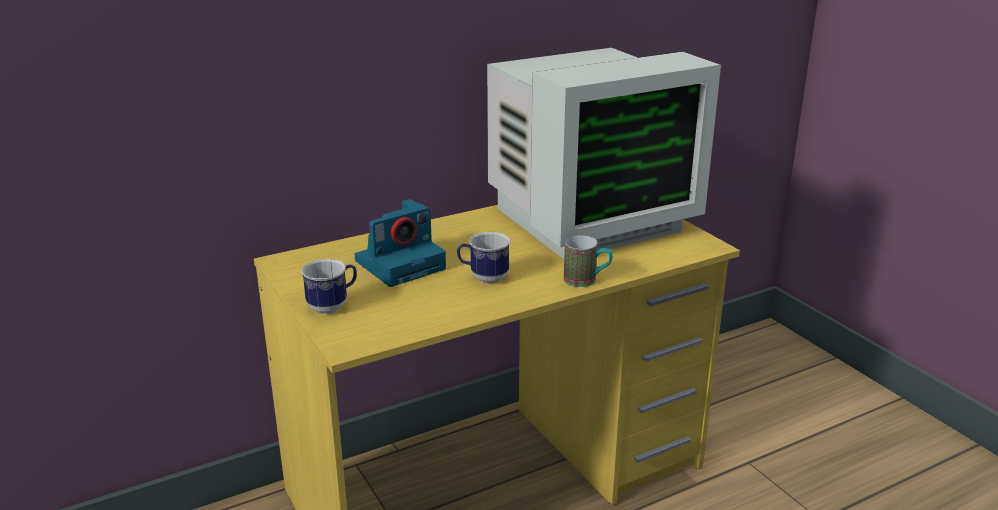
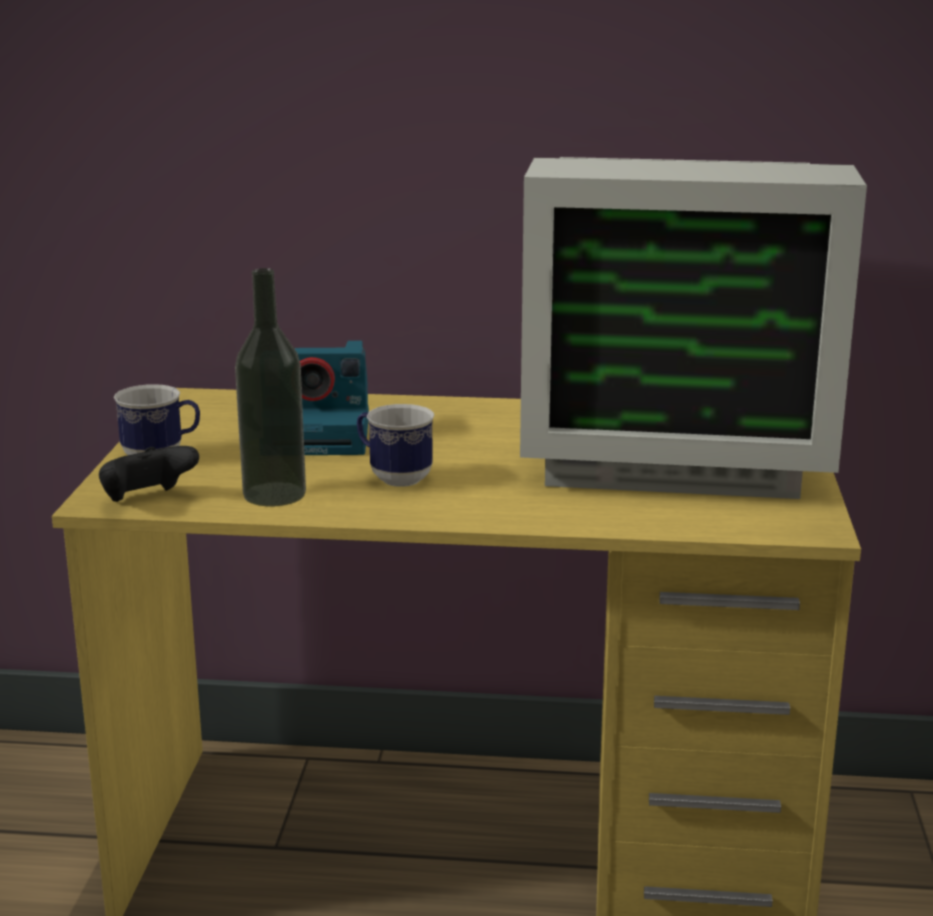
camera: 35 degrees right, 5 degrees down
mug [564,235,612,287] -> none
none -> black game controller [99,446,199,502]
none -> bottle [235,268,306,506]

